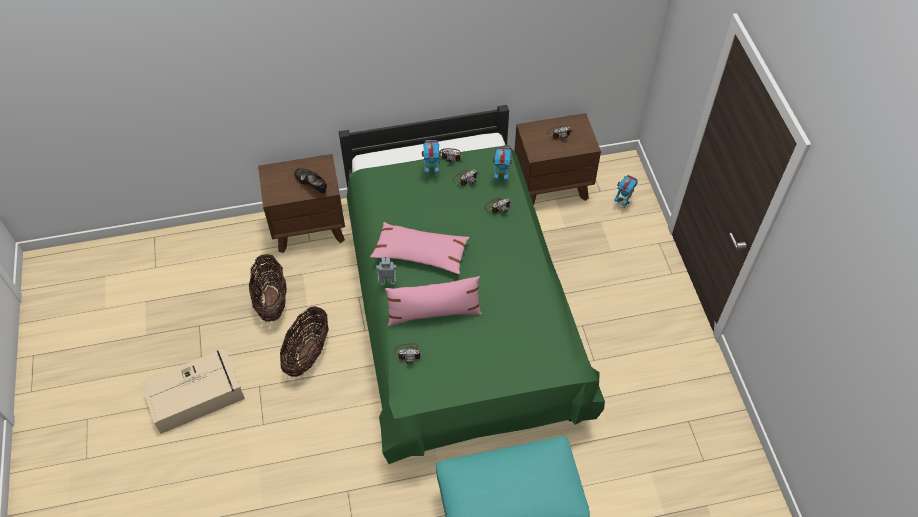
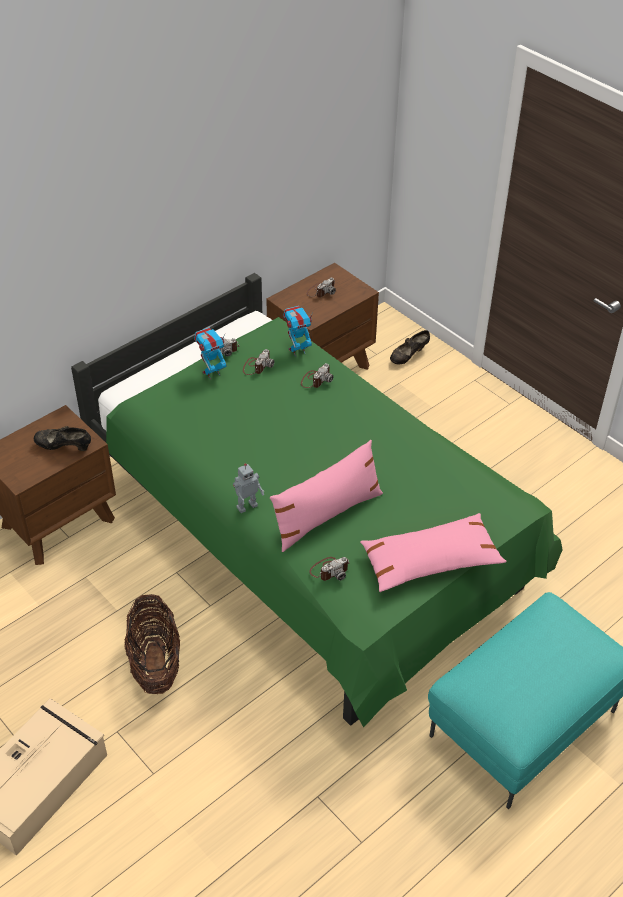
camera: 30 degrees left, 10 degrees down
basket [249,254,287,322] -> none
pink pillow [370,222,469,274] -> pink pillow moved to [360,513,507,592]
toy robot [614,175,638,207] -> black shoe [390,330,430,364]

